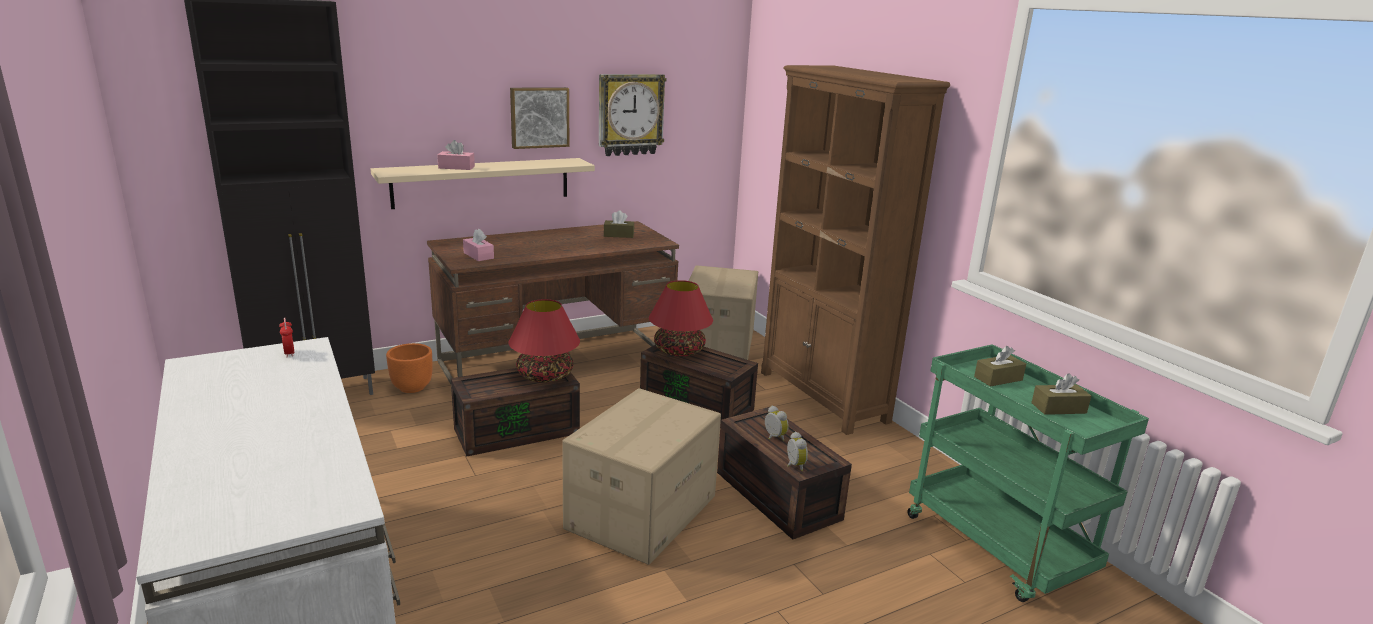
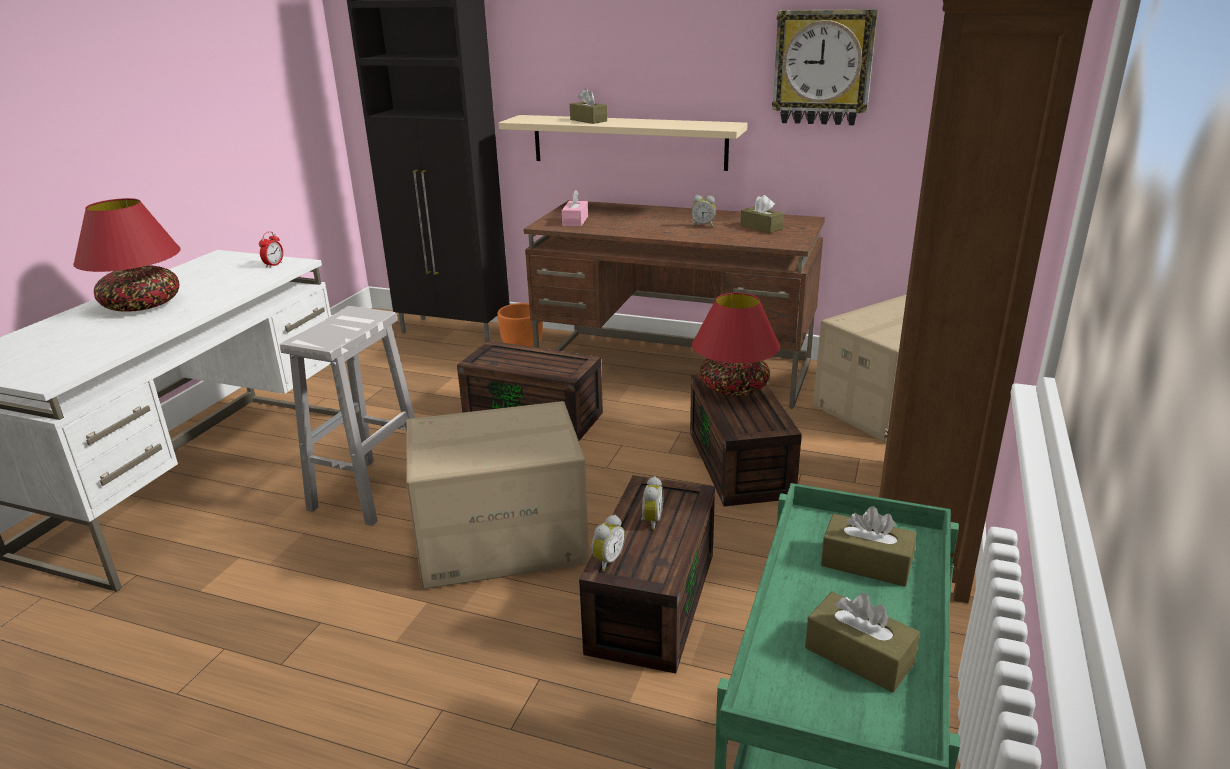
camera: 50 degrees right, 5 degrees up
pink tissue box [437,140,475,170] -> brown tissue box [570,88,607,124]
red table lamp [509,299,580,383] -> red table lamp moved to [73,198,181,312]
picture [510,87,569,149] -> none
none -> white stool [280,306,415,526]
none -> alarm clock [691,195,716,227]

